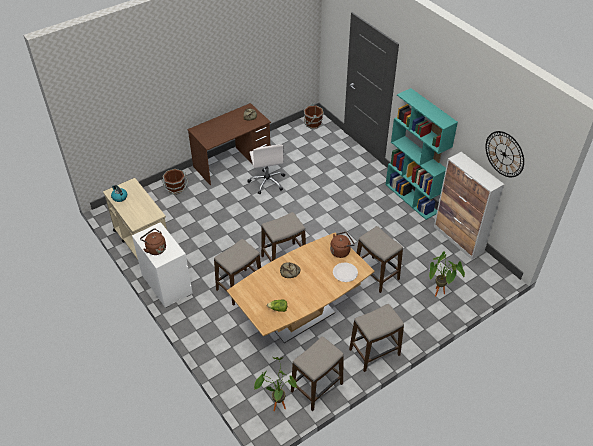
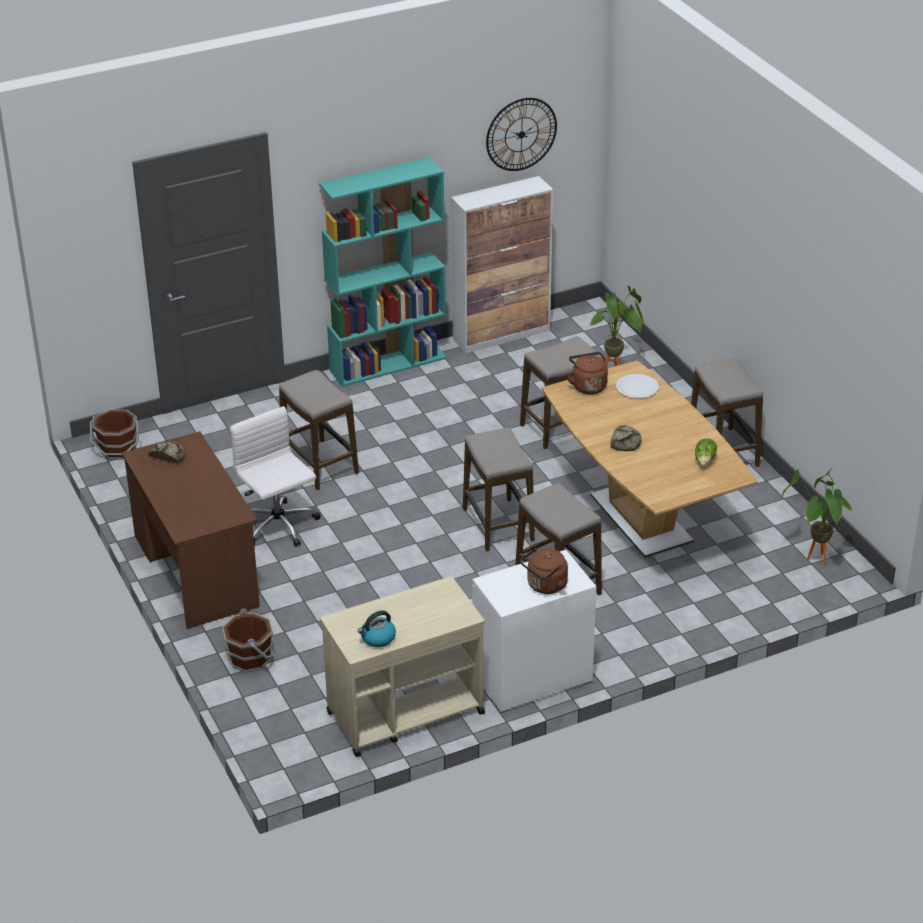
camera: 80 degrees left, 10 degrees down
white office chair [247,145,285,194] -> white office chair turned 120 degrees counterclockwise [230,406,321,547]
stool [291,336,344,411] -> stool moved to [279,370,359,490]

